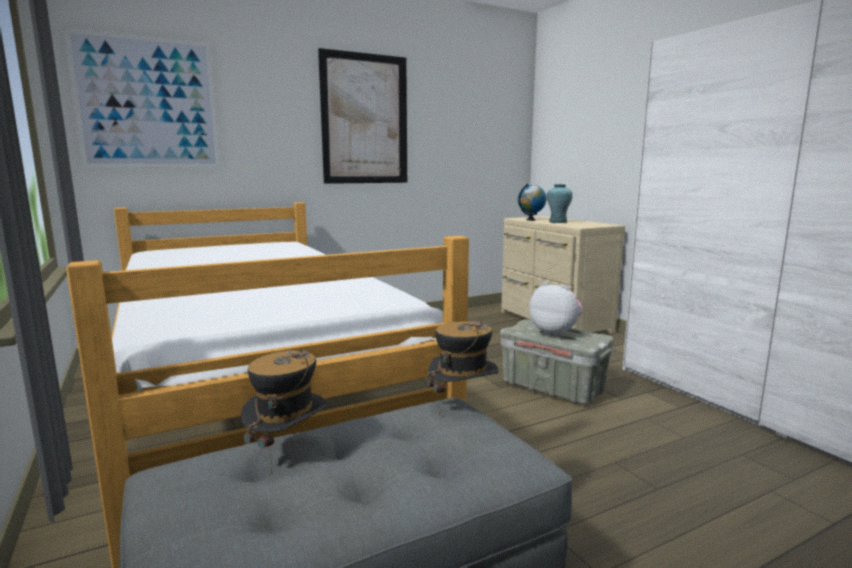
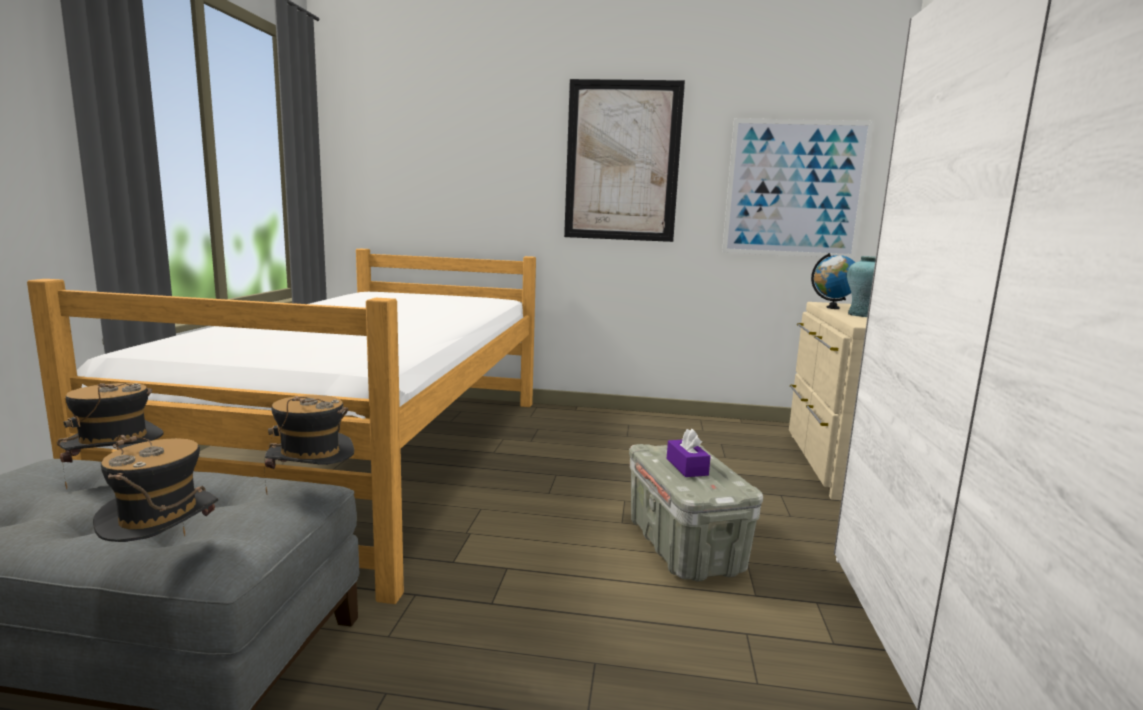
camera: 35 degrees right, 0 degrees up
picture [63,28,220,168] -> picture moved to [722,118,874,259]
plush toy [529,281,583,337] -> purple tissue box [667,429,711,477]
none -> hat [93,435,218,542]

